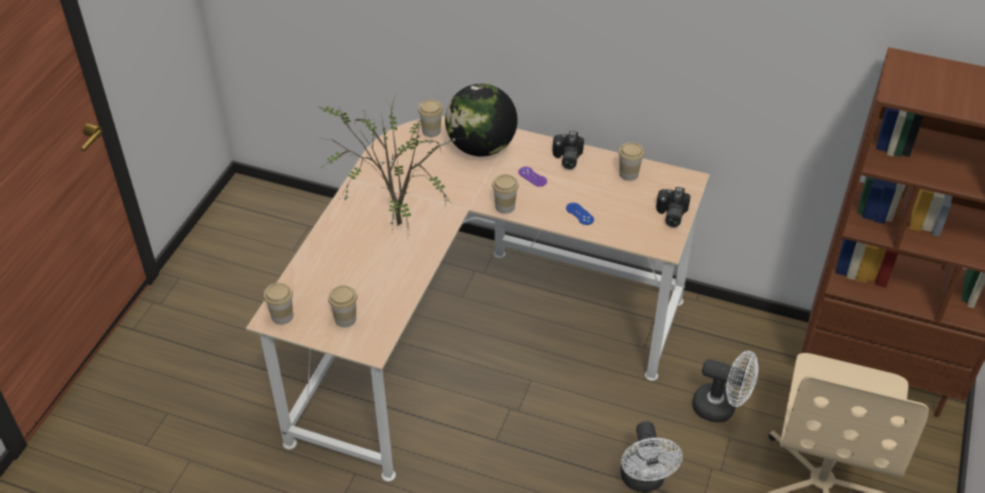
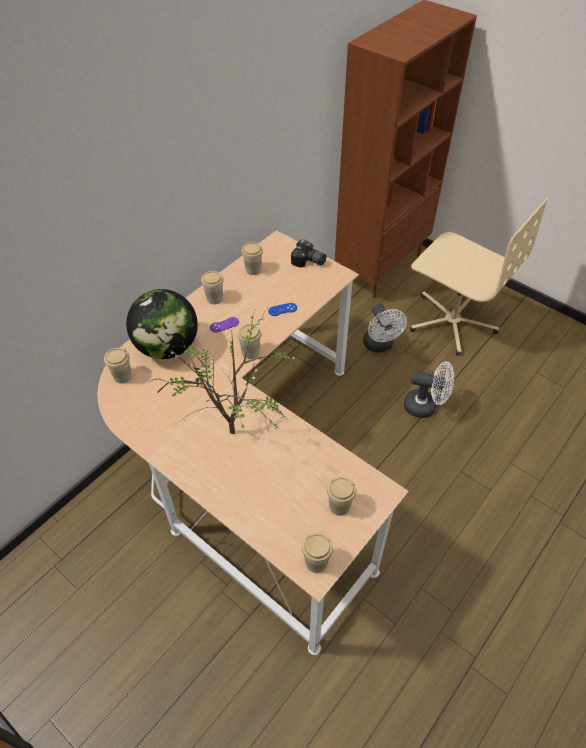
camera: 70 degrees left, 5 degrees up
camera [553,131,584,169] -> cup [201,271,224,304]
white fan [692,351,758,423] -> white fan turned 120 degrees clockwise [363,303,407,353]

